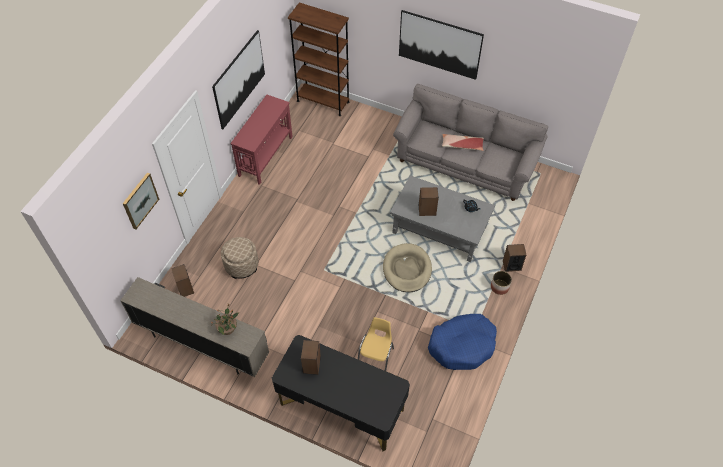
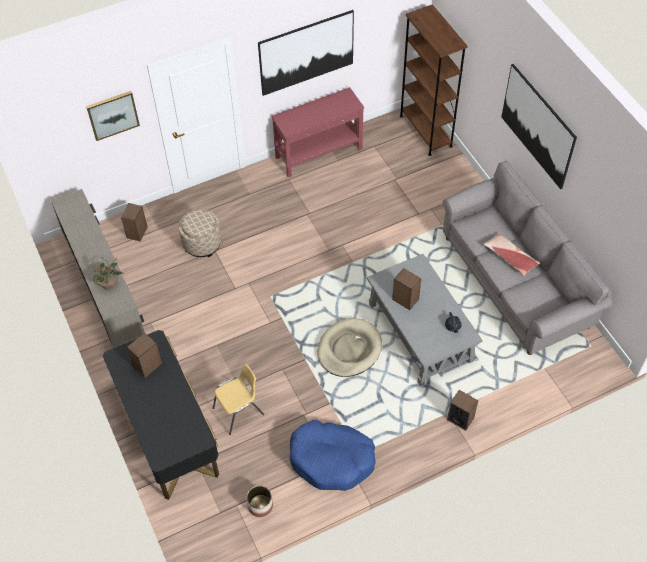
camera: 40 degrees right, 0 degrees up
planter [491,271,512,295] -> planter moved to [247,486,273,517]

